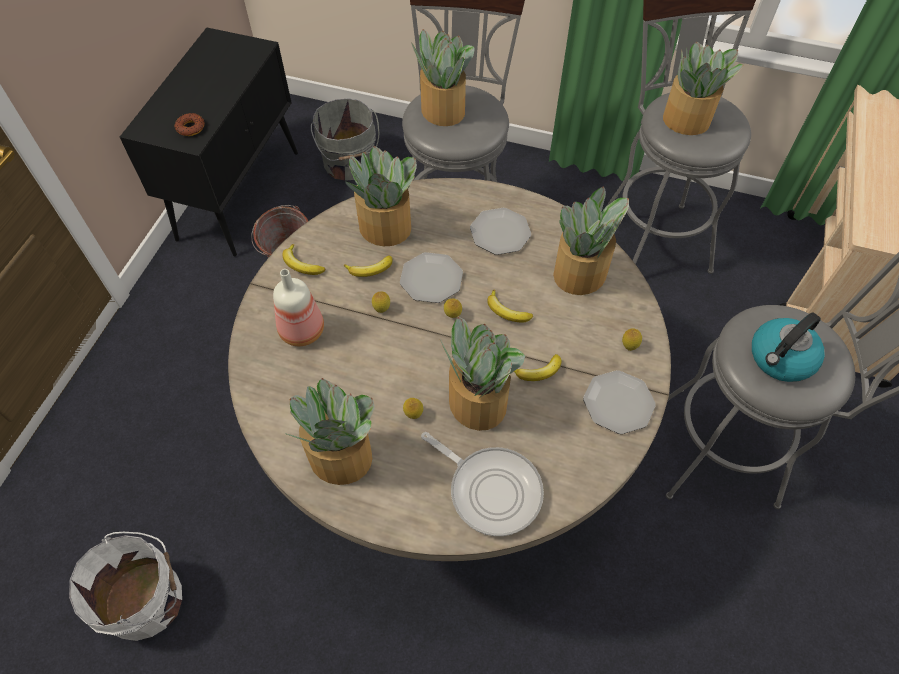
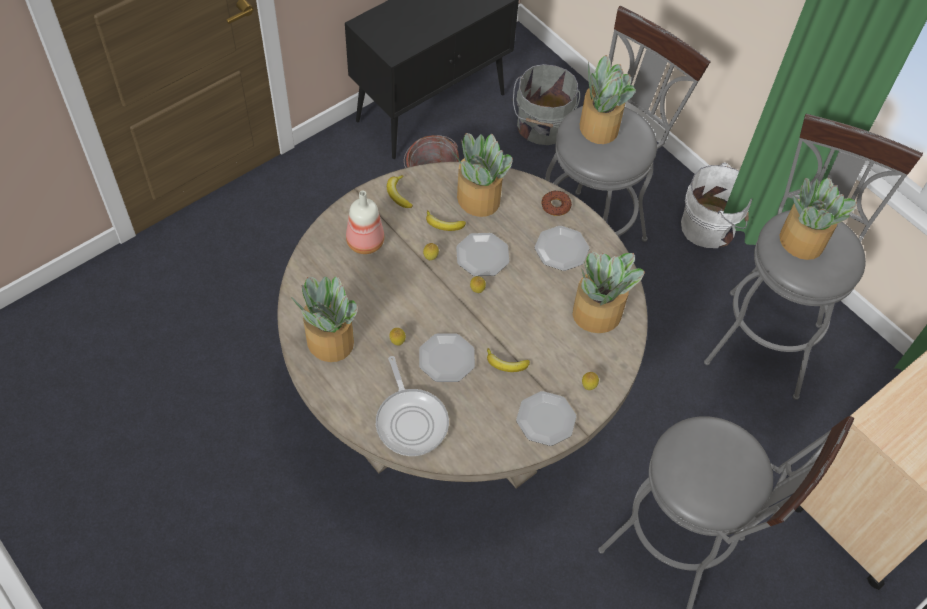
camera: 30 degrees right, 0 degrees up
white bucket [69,532,182,641] -> white bucket moved to [681,162,752,248]
donut [175,113,205,136] -> donut moved to [542,191,572,216]
potted plant [439,317,525,431] -> plate [419,334,475,382]
banana [487,290,533,322] -> none
kettle [752,313,825,382] -> none

